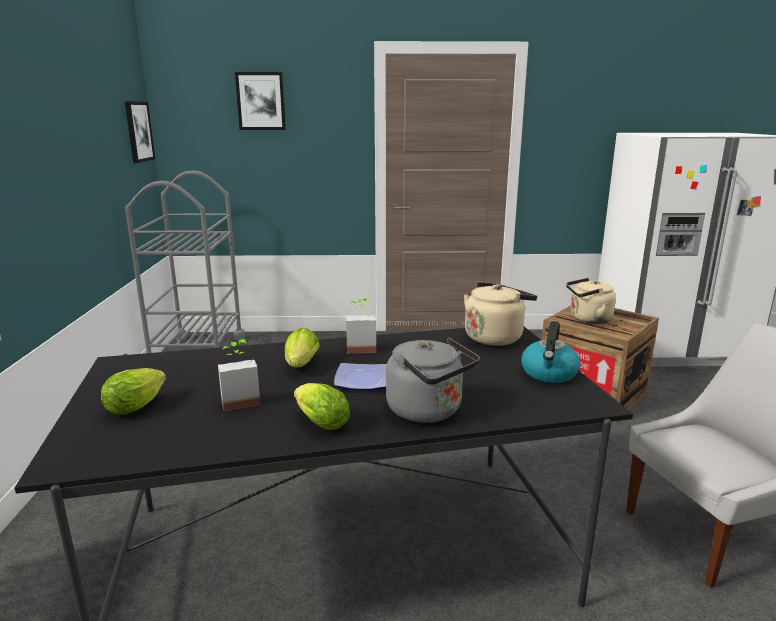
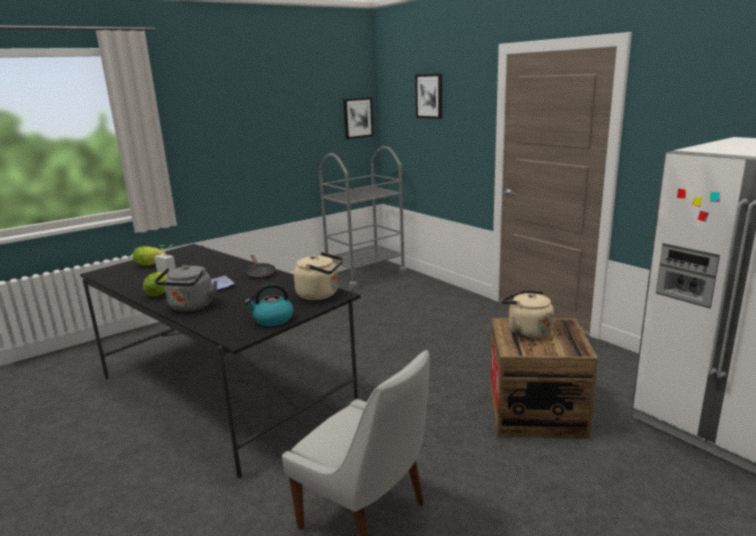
camera: 55 degrees right, 0 degrees up
lettuce [285,327,320,367] -> none
potted plant [346,298,376,354] -> black frying pan [245,255,276,279]

